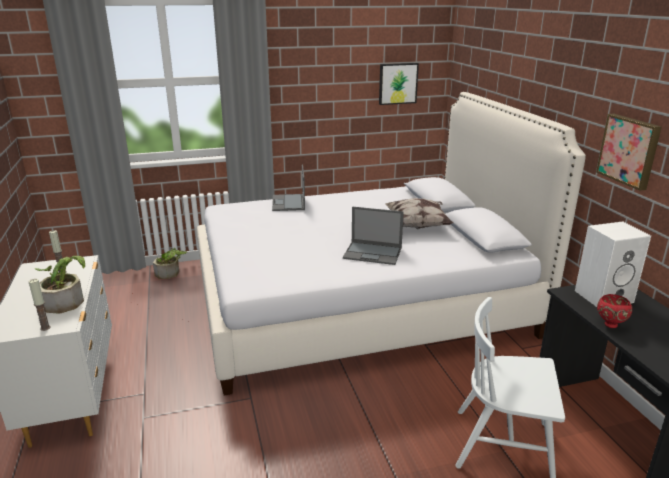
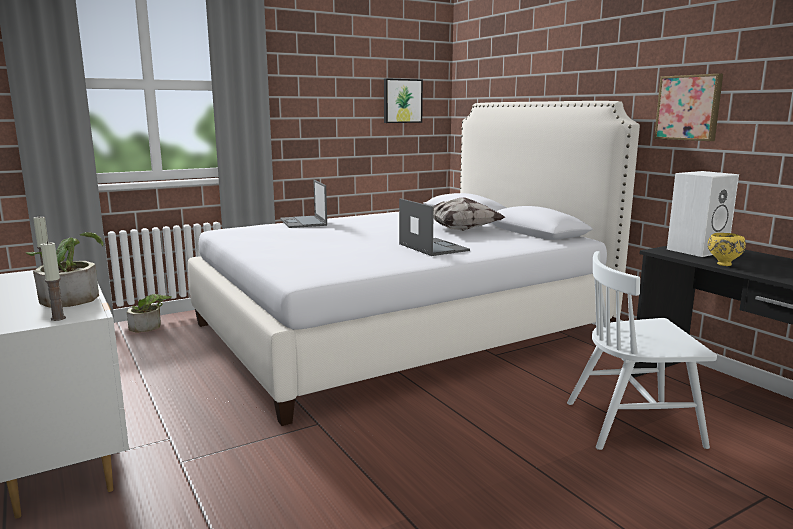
camera: 15 degrees left, 10 degrees down
laptop [343,207,404,265] -> laptop turned 120 degrees counterclockwise [399,198,470,256]
red bowl [597,294,632,328] -> yellow bowl [708,233,746,266]

